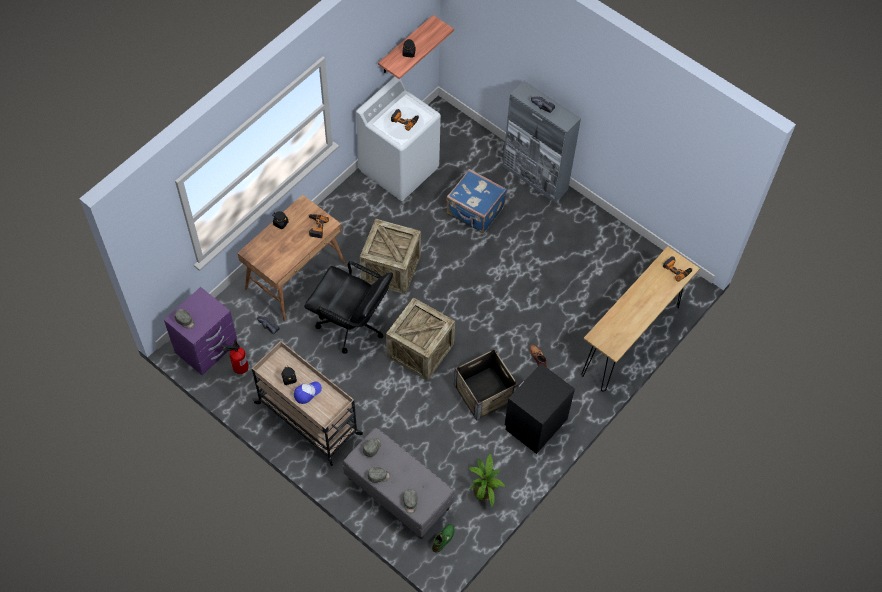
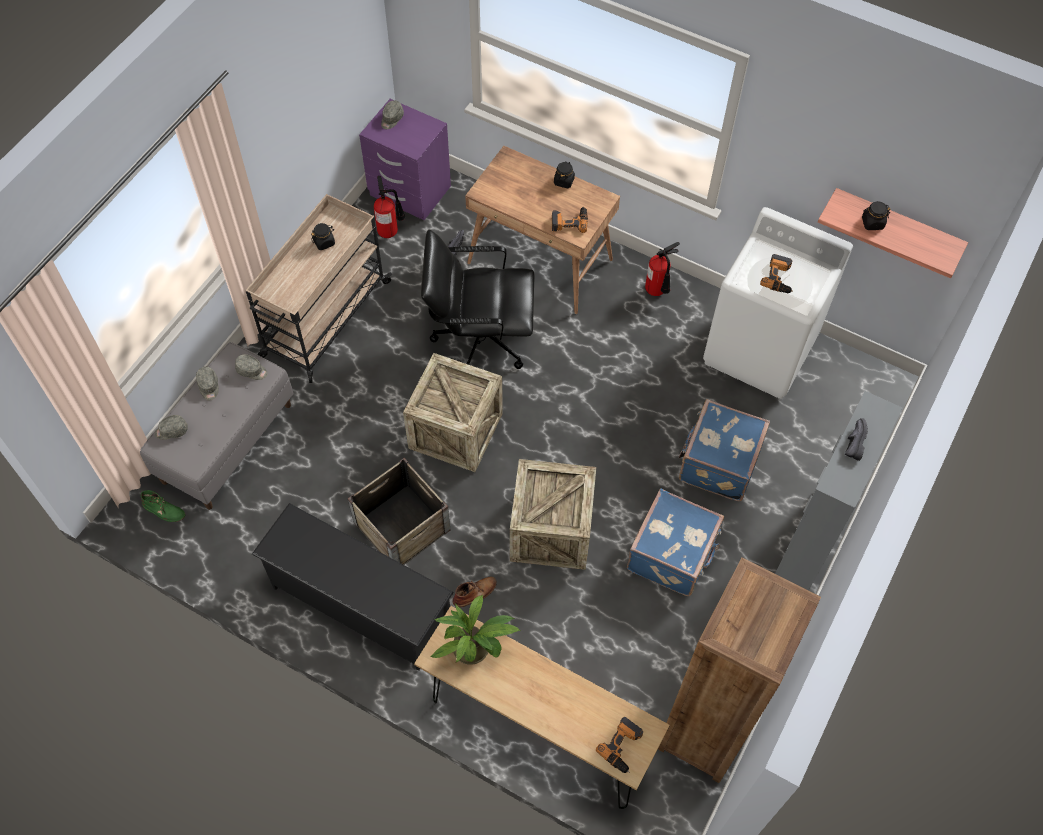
camera: 80 degrees right, 0 degrees up
cap [294,381,322,404] -> none
black office chair [304,261,393,354] -> black office chair turned 75 degrees clockwise [421,230,535,369]
crate [360,218,421,294] -> crate moved to [510,459,597,570]
potted plant [468,454,506,508] -> potted plant moved to [431,595,521,665]
black nightstand [505,364,575,454] -> black shoe rack [252,503,454,671]
none -> blue suitcase [627,488,724,596]
none -> fire extinguisher [645,242,680,296]
none -> brown bookcase [658,557,821,783]

